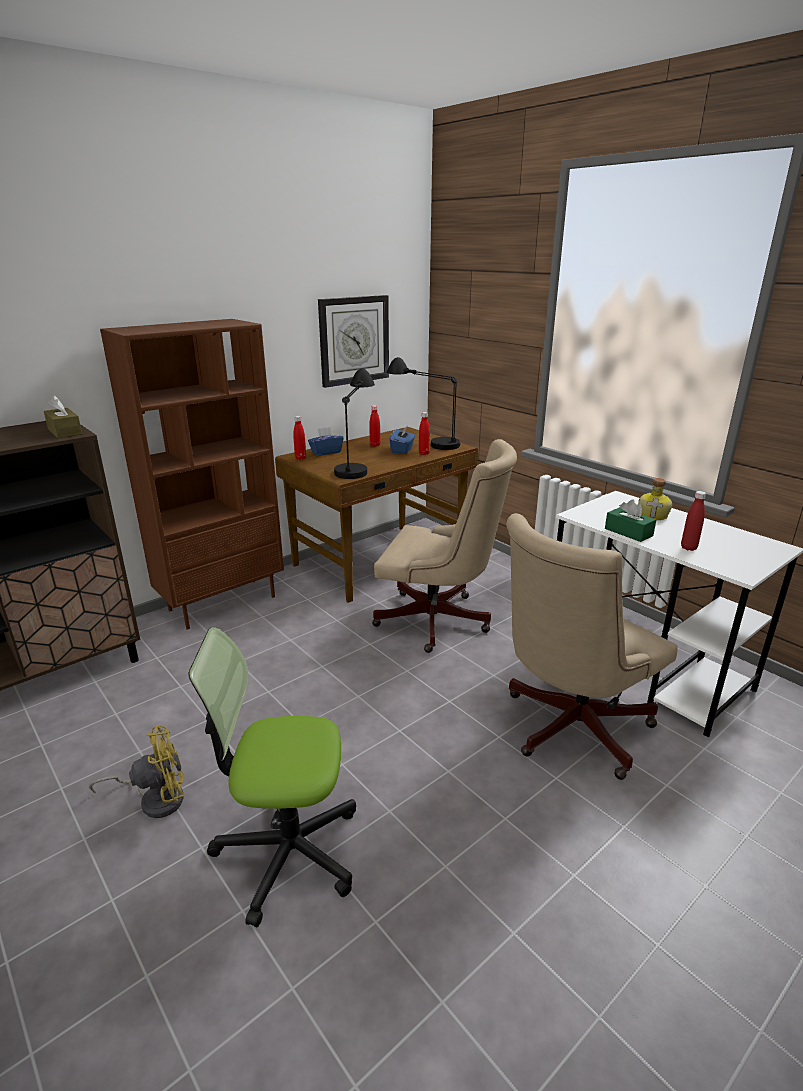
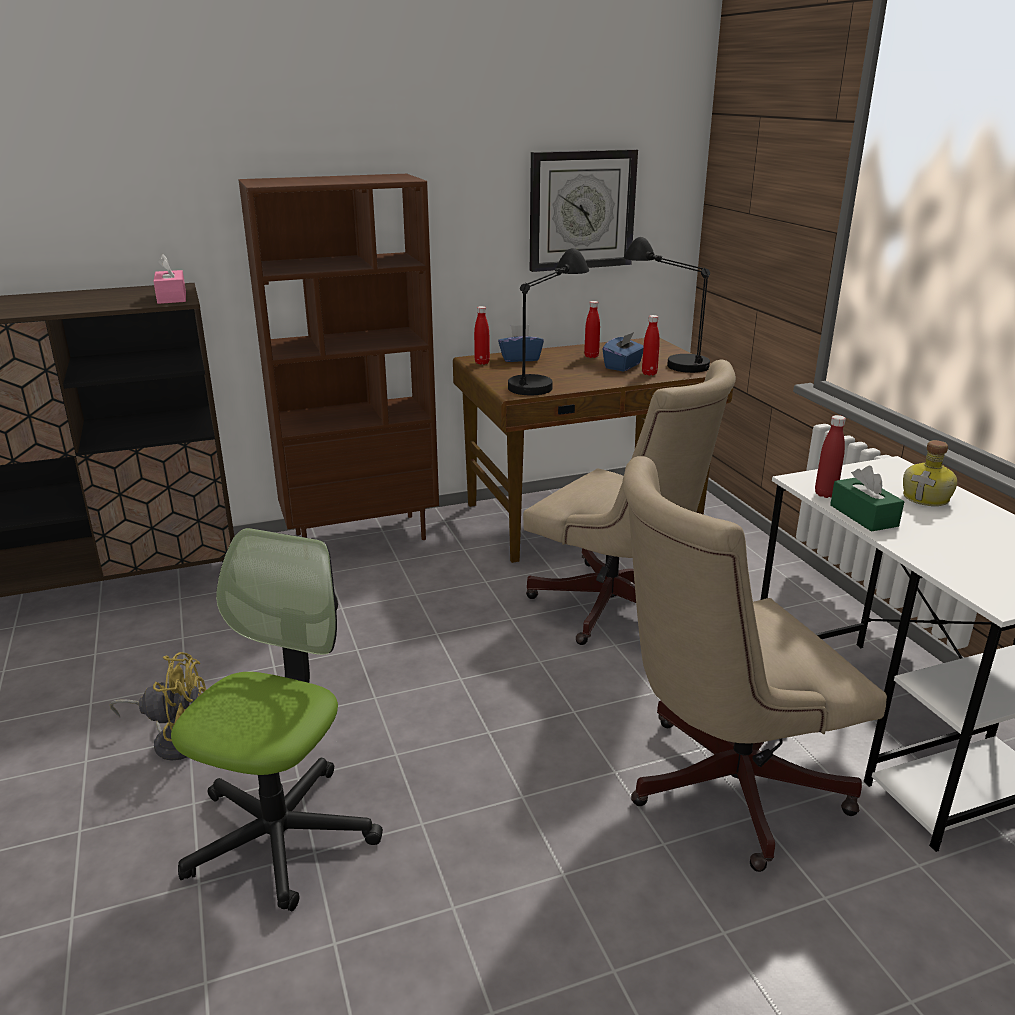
camera: 20 degrees right, 0 degrees up
brown tissue box [44,395,82,438] -> pink tissue box [154,254,186,304]
office chair [189,627,356,927] -> office chair turned 90 degrees clockwise [171,528,383,911]
red bottle [681,491,706,551] -> red bottle moved to [815,415,846,498]

